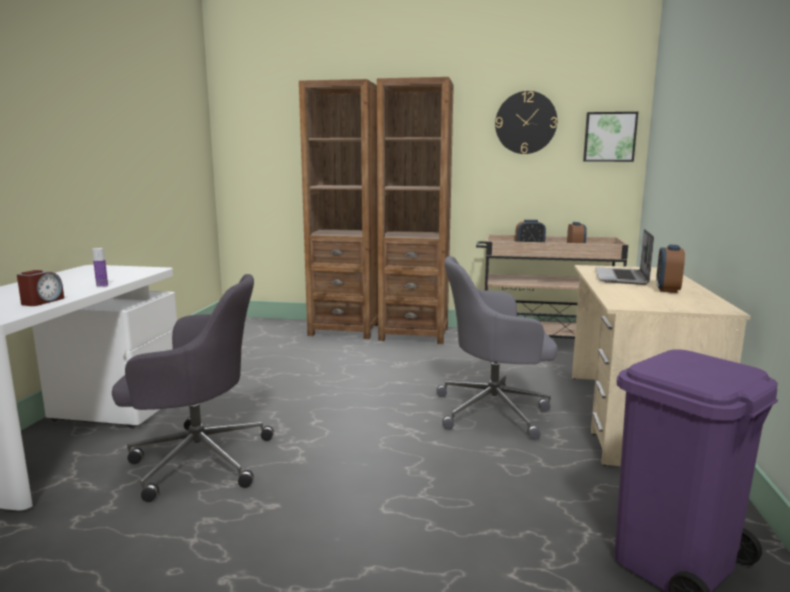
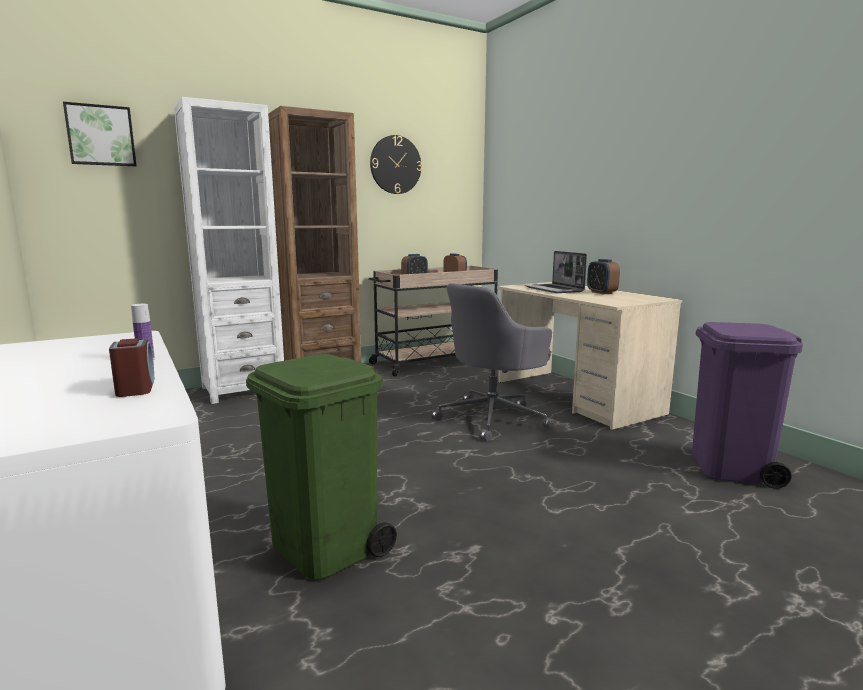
camera: 40 degrees left, 0 degrees up
grey office chair [112,274,274,502] -> green trash can [246,354,397,580]
brown bookcase [299,79,378,339] -> white bookcase [174,97,284,404]
picture [583,112,638,162] -> picture moved to [63,102,137,166]

